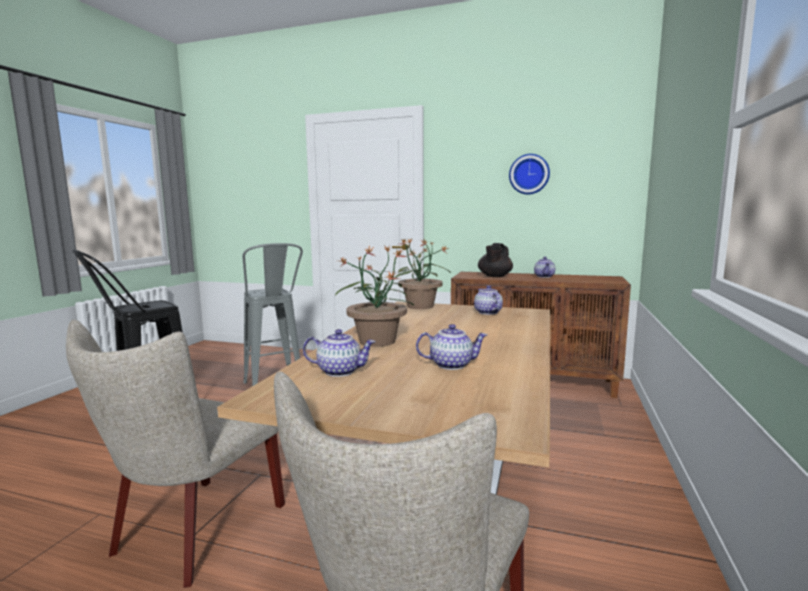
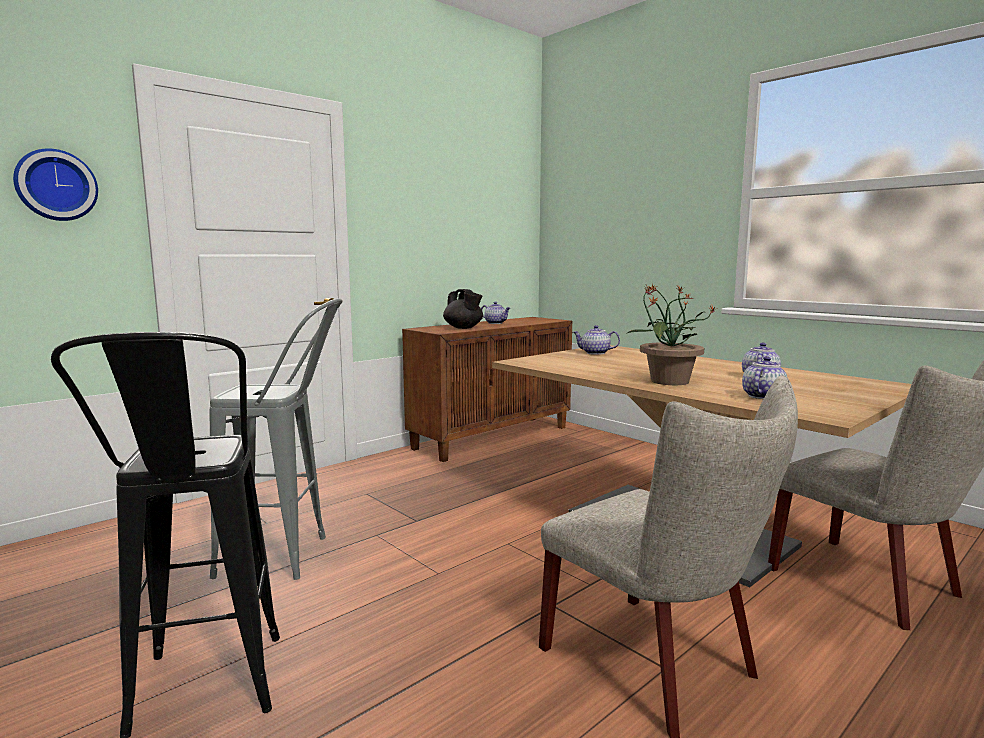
camera: 60 degrees left, 0 degrees up
potted plant [394,239,451,309] -> none
wall clock [509,154,550,194] -> wall clock moved to [13,148,98,221]

